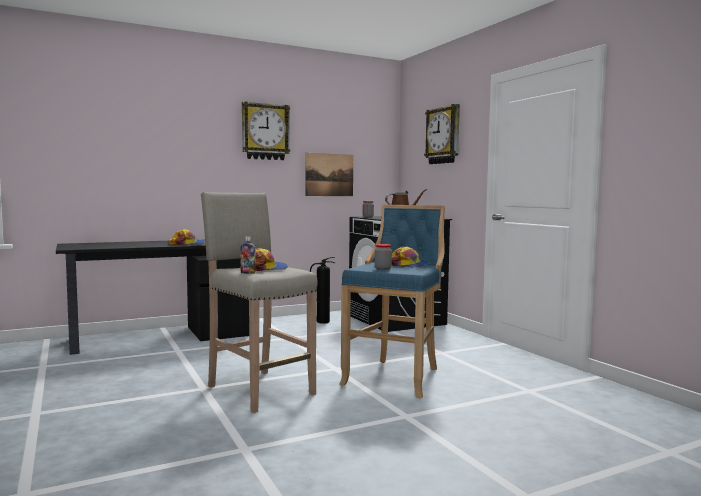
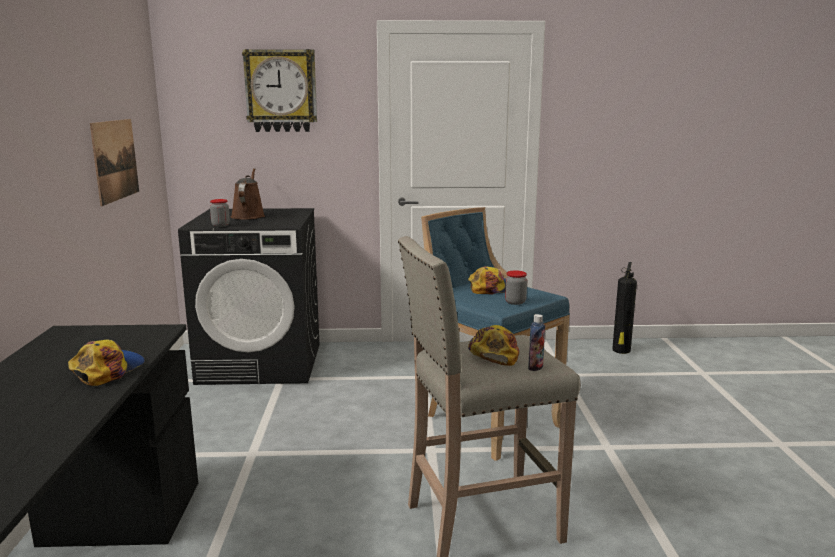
camera: 65 degrees left, 10 degrees up
wall clock [242,101,290,160] -> none
fire extinguisher [310,257,335,324] -> fire extinguisher moved to [612,262,637,354]

